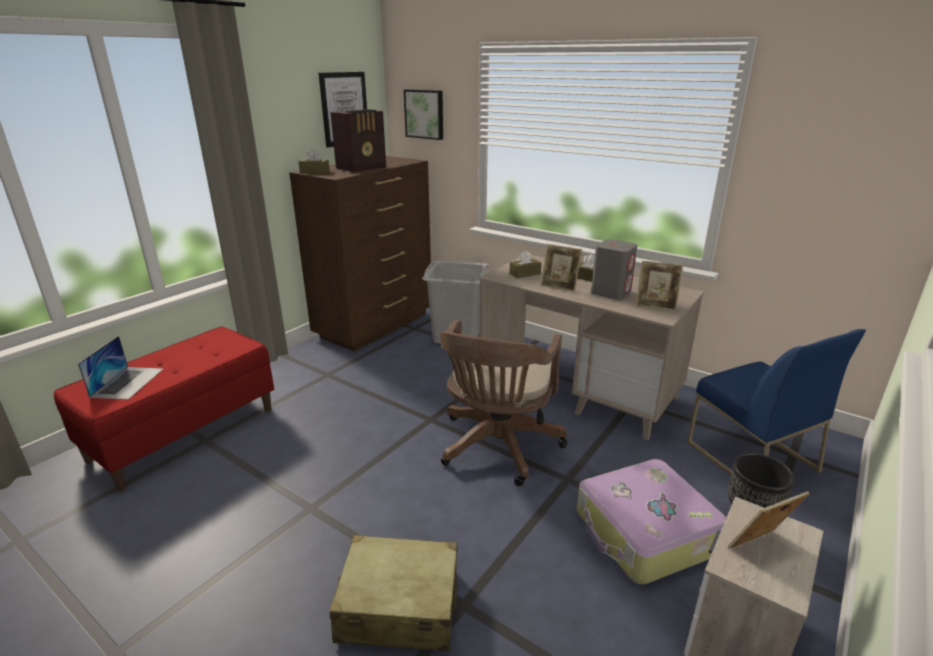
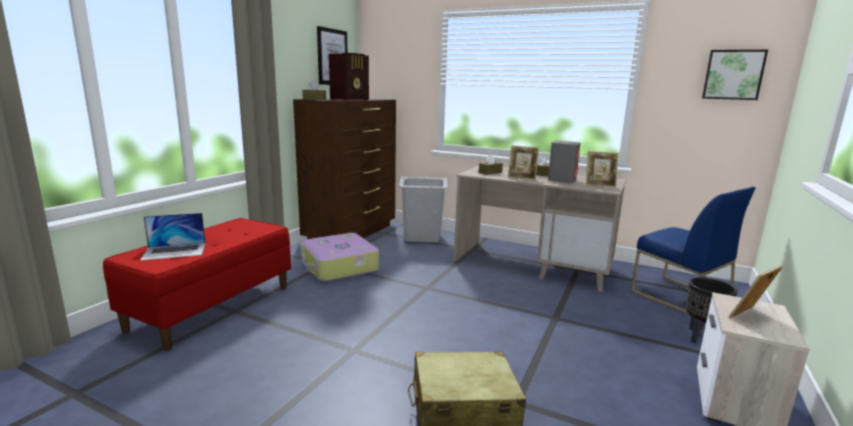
camera: 10 degrees left, 10 degrees down
laptop [78,336,163,400] -> laptop turned 75 degrees clockwise [140,213,206,261]
picture [404,89,443,140] -> picture moved to [702,50,768,100]
brown office chair [440,319,567,486] -> none
suitcase [577,459,727,585] -> suitcase moved to [300,233,379,282]

